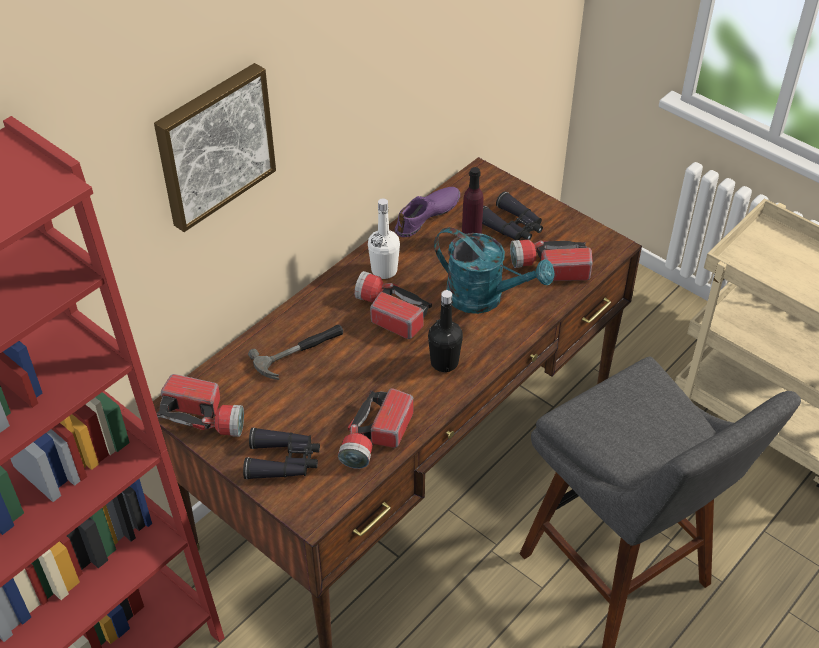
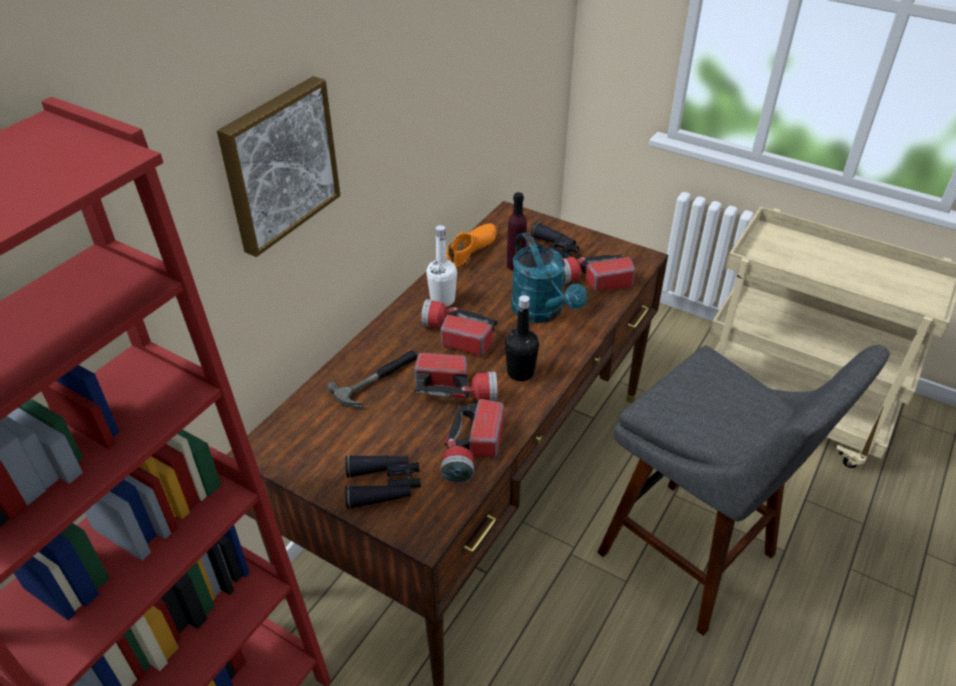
camera: 10 degrees left, 5 degrees down
flashlight [156,374,244,437] -> flashlight moved to [414,353,498,401]
purple shoe [395,187,460,237] -> orange shoe [446,223,497,270]
turquoise watering can [434,227,555,314] -> turquoise watering can turned 45 degrees clockwise [511,232,587,323]

